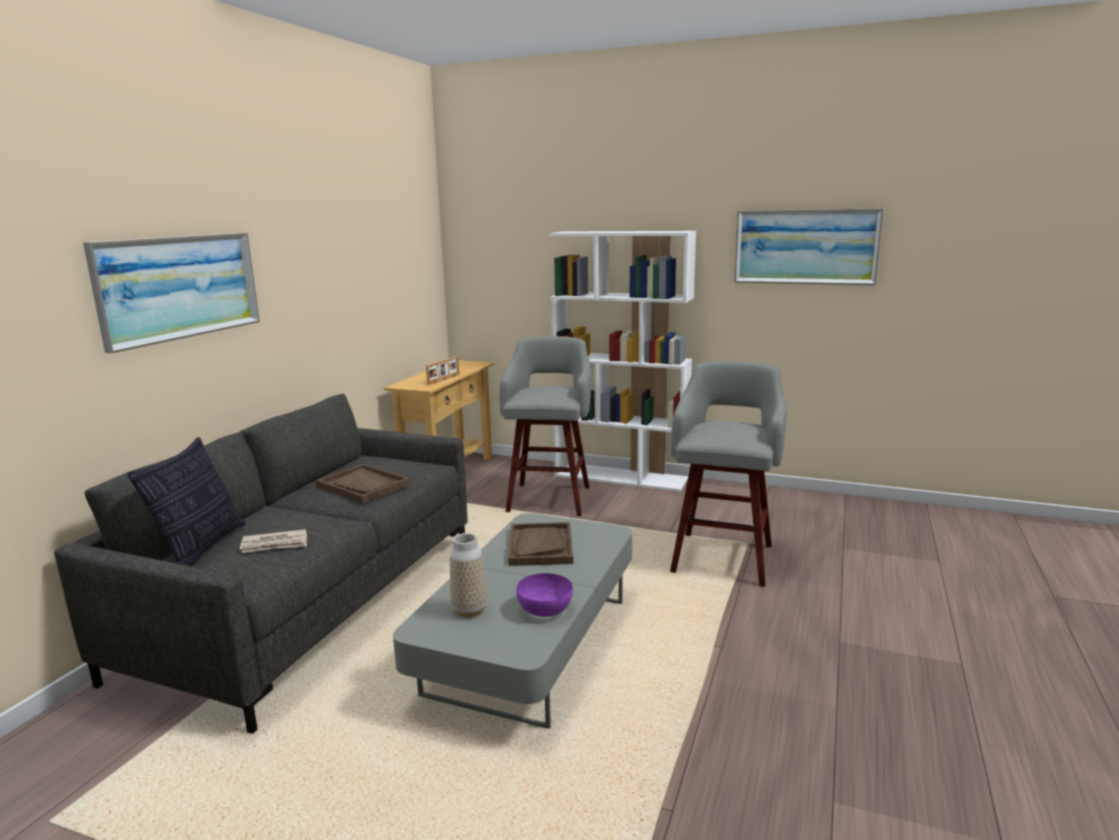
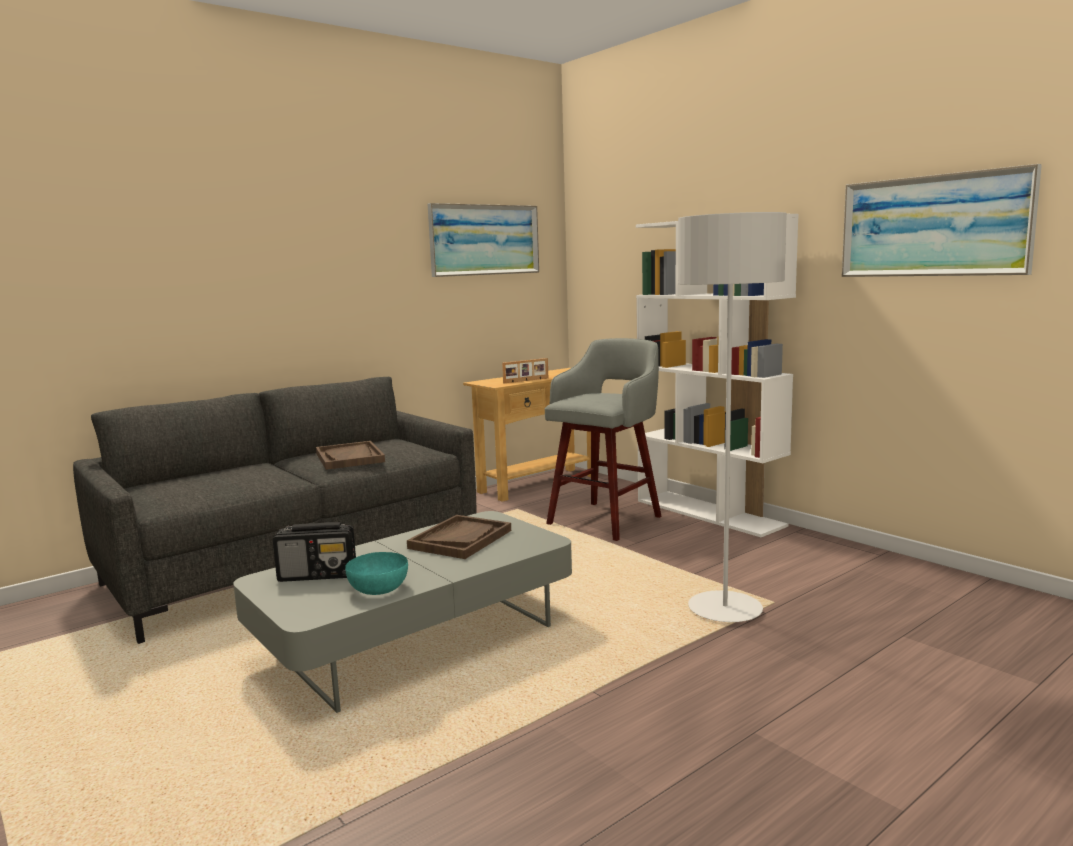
camera: 30 degrees right, 5 degrees down
picture [83,233,260,353] -> picture moved to [428,203,539,277]
pillow [127,437,246,566] -> none
newspaper [239,529,307,553] -> none
vase [450,533,487,618] -> radio [273,522,356,582]
purple bowl [516,573,573,617] -> turquoise bowl [345,552,408,595]
grey stool [670,361,786,587] -> grey floor lamp [678,212,787,622]

